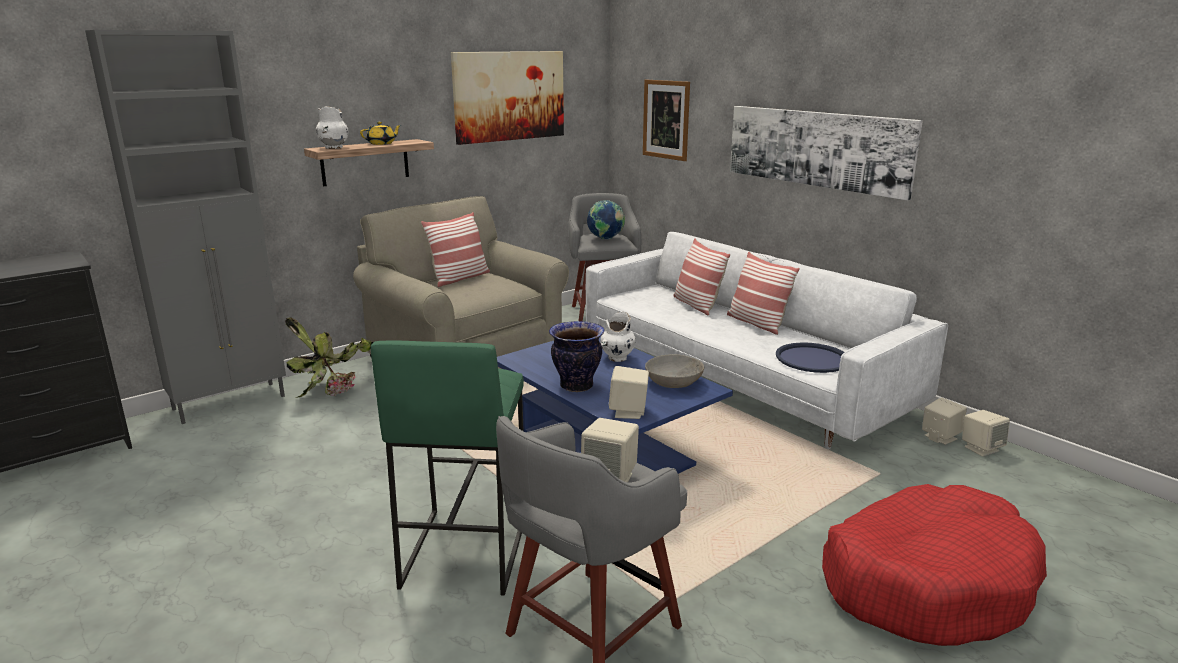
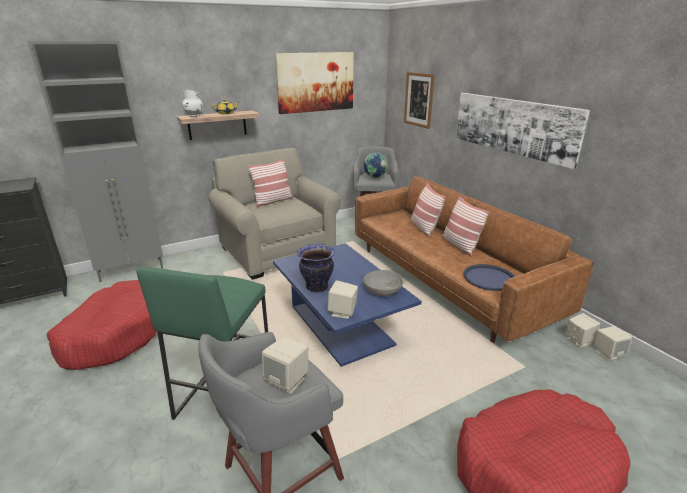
camera: 10 degrees right, 5 degrees up
potted plant [285,317,373,398] -> none
white sofa [586,232,948,450] -> brown sofa [355,176,594,343]
white vase [600,312,636,362] -> none
none -> red dog bed [47,280,157,370]

